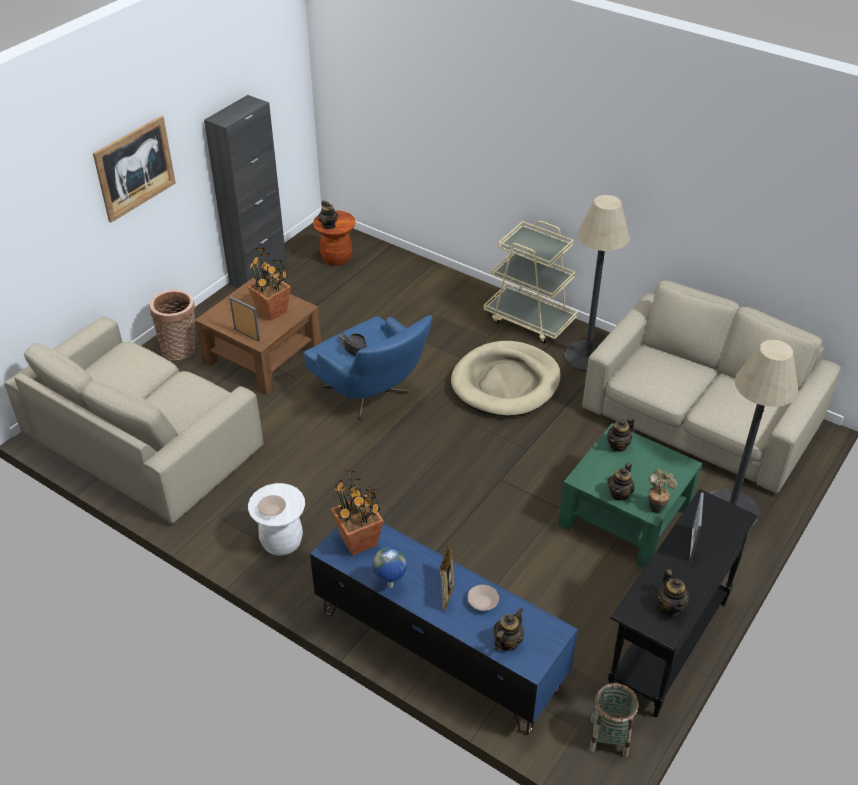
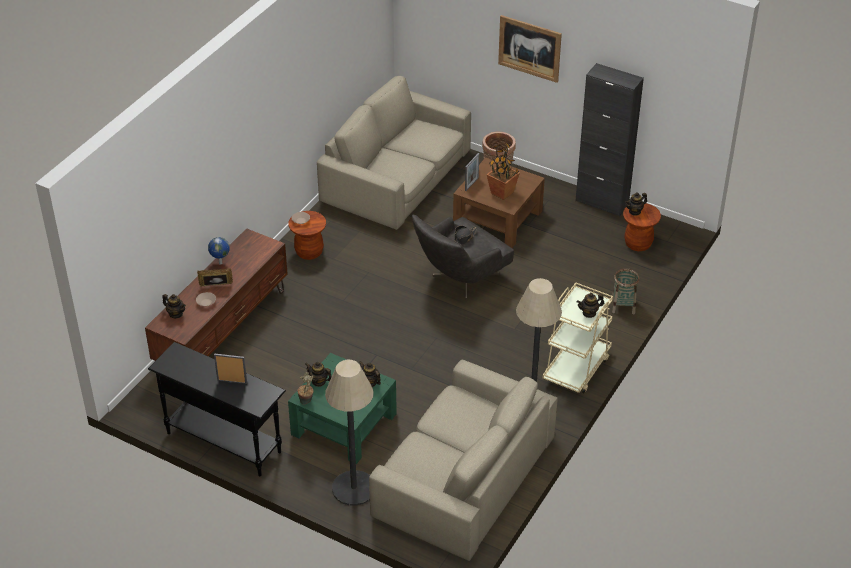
camera: 85 degrees right, 0 degrees up
white stool [248,483,305,555] -> brown stool [288,211,326,260]
blue armchair [304,315,432,420] -> grey armchair [412,215,514,299]
blue tv stand [310,523,578,735] -> brown tv stand [145,228,288,361]
potted plant [331,470,384,556] -> none
beige dog bed [451,341,561,417] -> none
basket [589,683,638,757] -> basket moved to [612,268,639,315]
teapot [657,569,689,616] -> teapot moved to [577,293,604,318]

